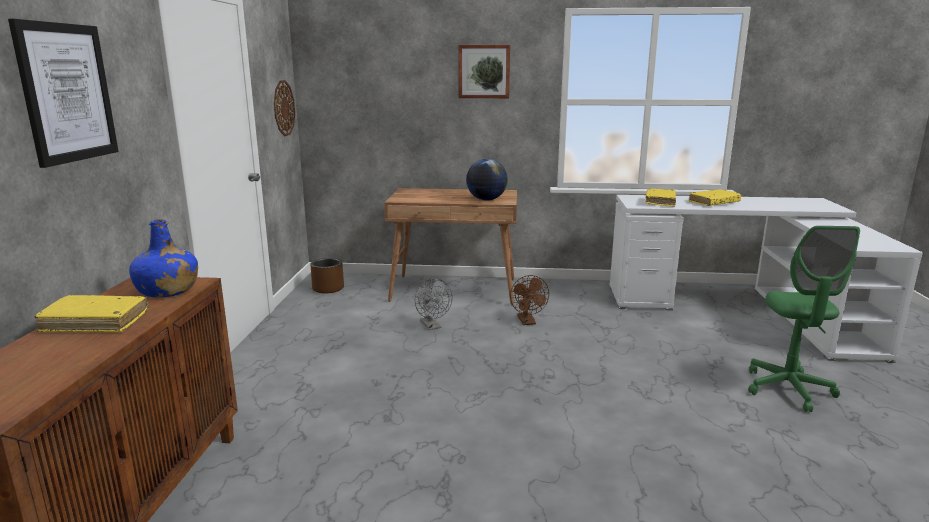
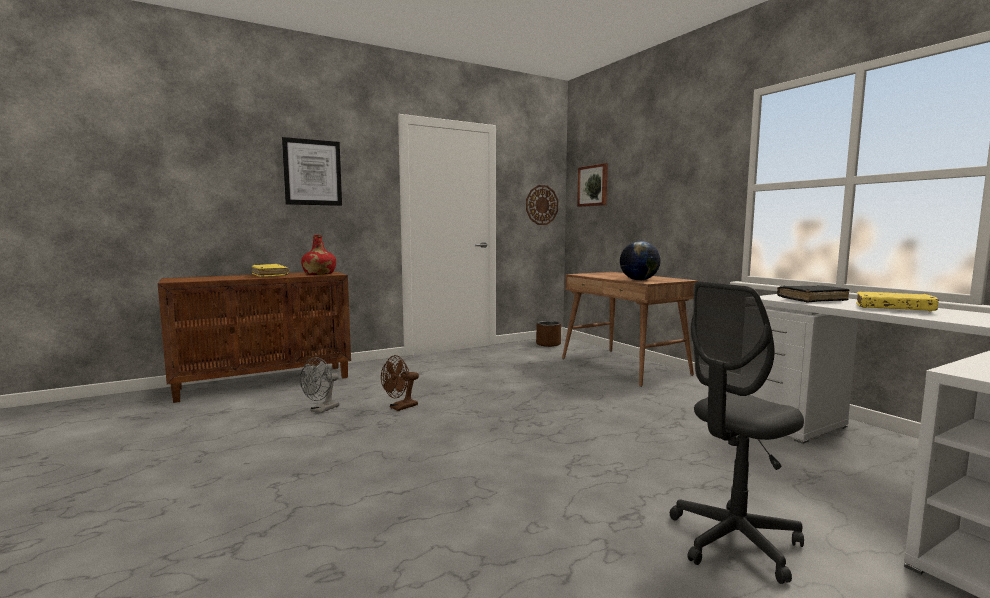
camera: 55 degrees right, 10 degrees down
blue bottle [129,219,198,298] -> red bottle [301,235,336,275]
grey fan [415,279,452,330] -> grey fan moved to [300,357,339,414]
picture [458,45,510,98] -> picture moved to [577,163,608,207]
brown fan [510,275,549,325] -> brown fan moved to [381,355,419,411]
yellow book [645,189,676,207] -> black book [777,285,849,303]
green office chair [748,226,860,412] -> grey office chair [670,282,804,584]

